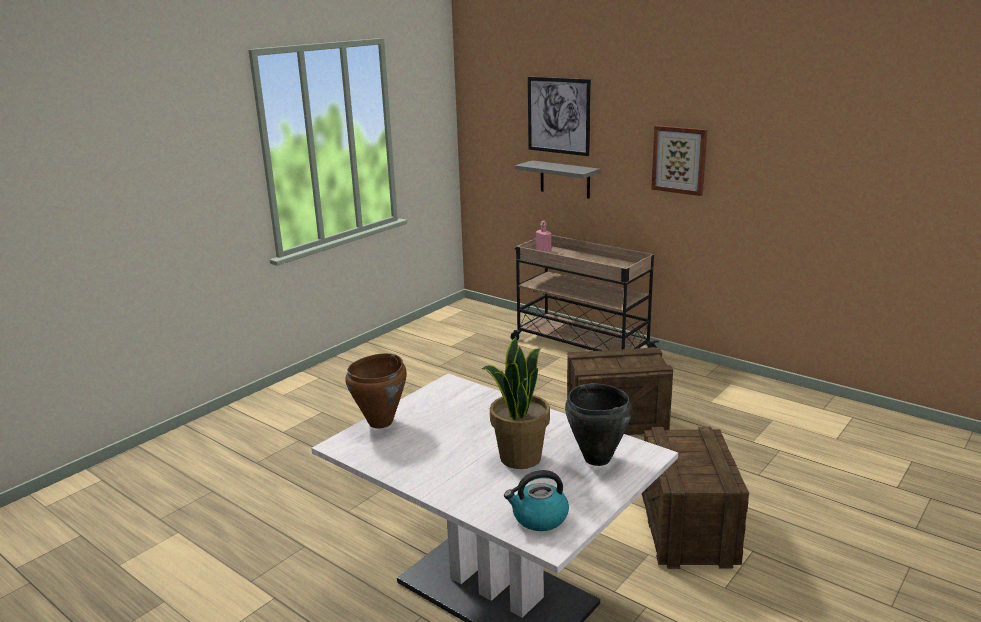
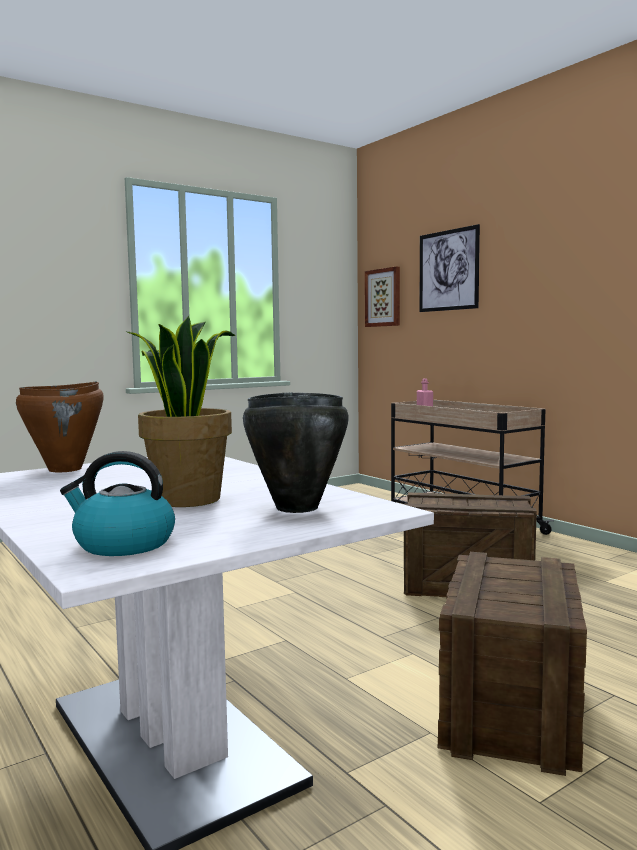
camera: 15 degrees right, 15 degrees down
grey shelf [515,160,600,199] -> none
picture [651,125,707,196] -> picture moved to [365,267,400,327]

